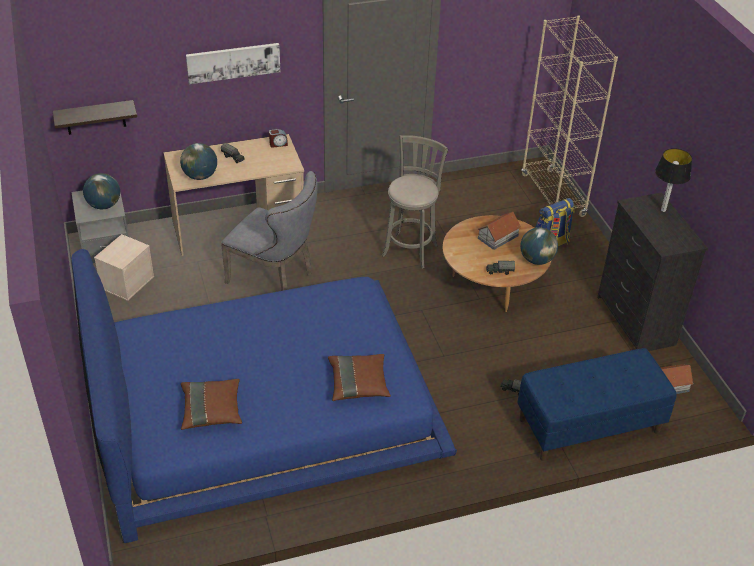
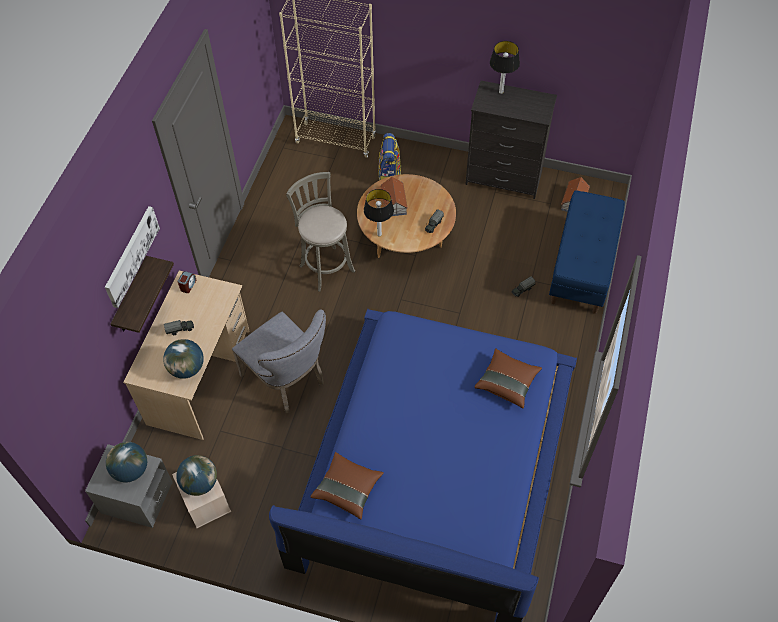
camera: 55 degrees left, 15 degrees up
shelf [53,100,137,135] -> shelf moved to [110,256,174,333]
brown pillow [181,379,242,430] -> brown pillow moved to [310,452,384,520]
grey chair [221,171,318,291] -> grey chair turned 75 degrees clockwise [232,310,326,413]
globe [520,227,558,265] -> globe moved to [176,455,217,496]
none -> table lamp [364,189,394,237]

